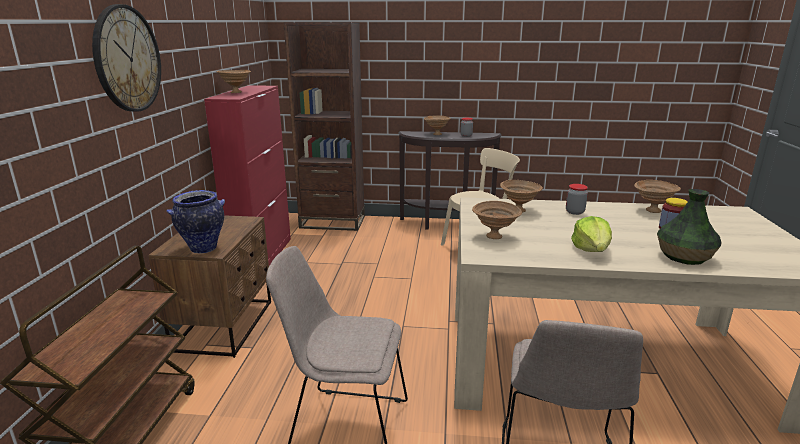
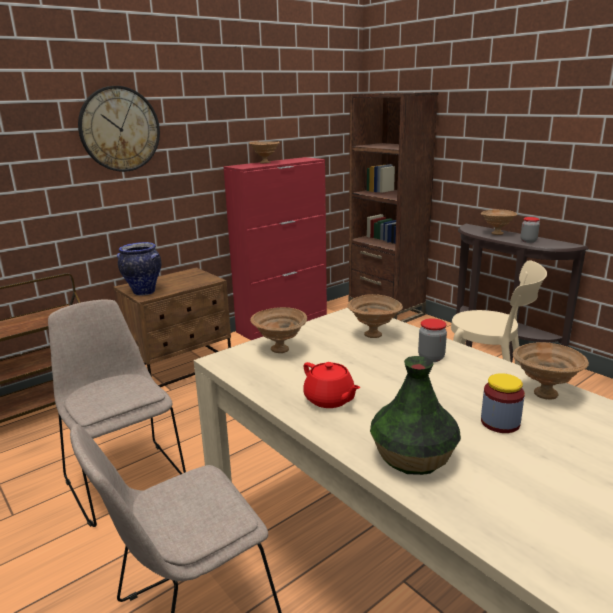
camera: 45 degrees right, 0 degrees up
lettuce [571,216,612,252] -> red teapot [303,362,361,408]

